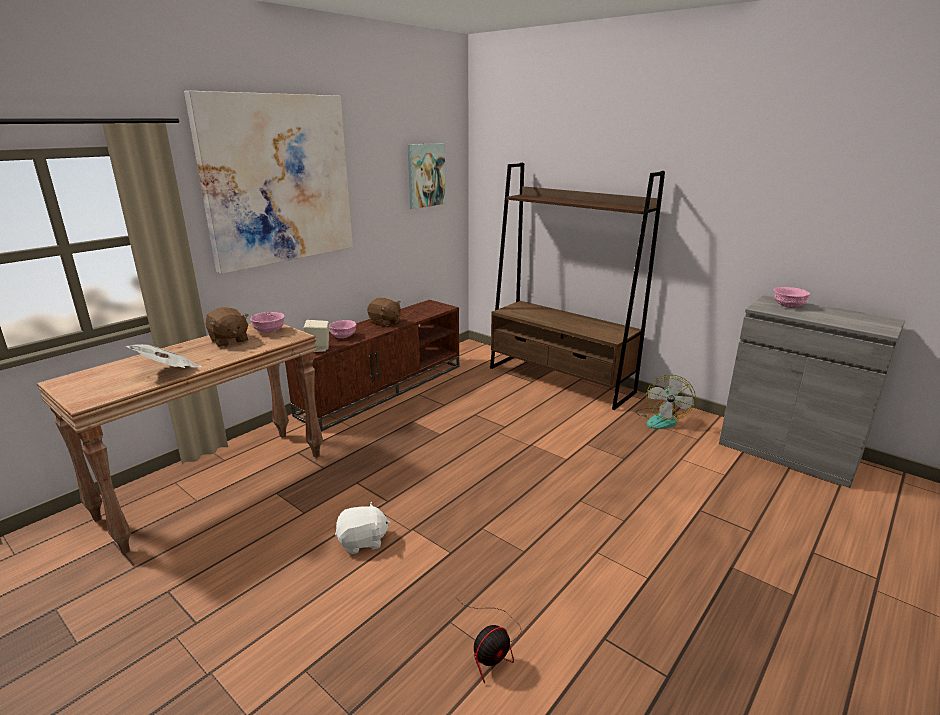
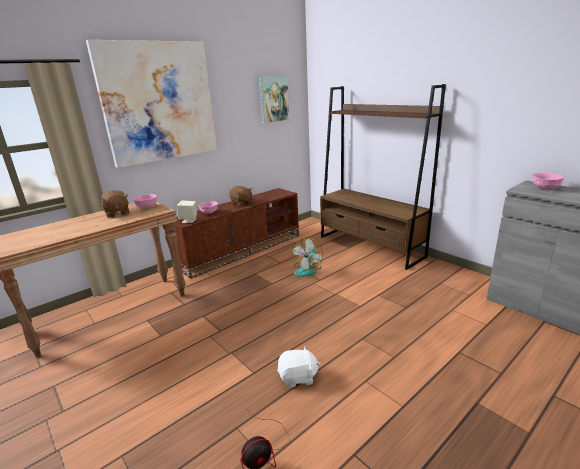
camera: 10 degrees right, 0 degrees up
newspaper [126,344,202,368] -> none
white plush toy [335,502,391,554] -> white plush toy moved to [277,346,320,388]
fan [636,375,696,429] -> fan moved to [293,238,323,277]

